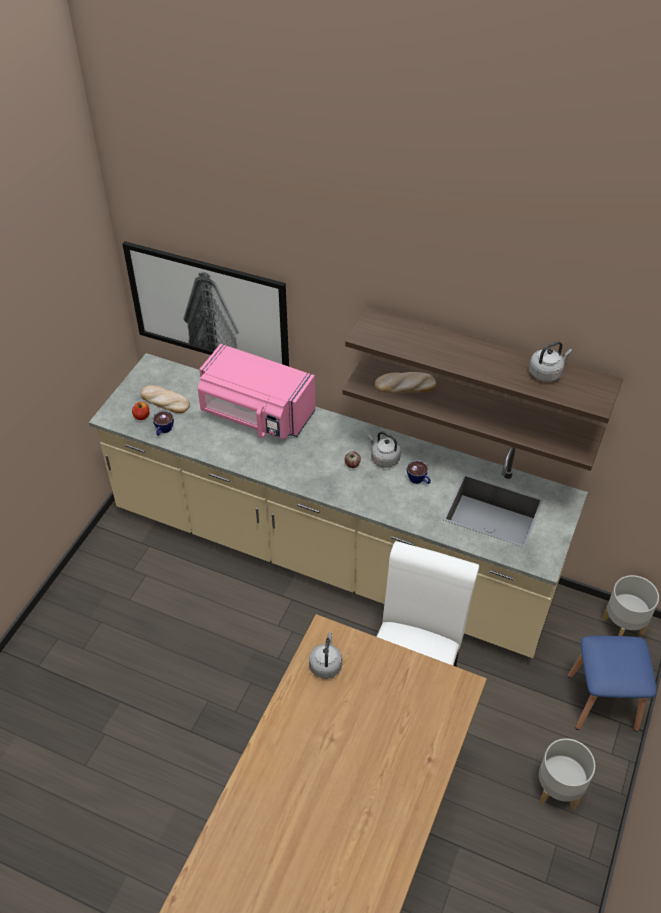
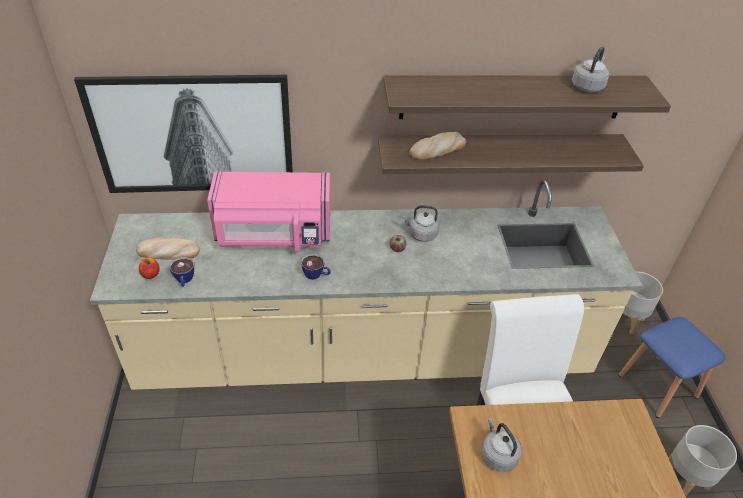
camera: 30 degrees left, 5 degrees down
cup [407,460,431,484] -> cup moved to [301,254,331,280]

